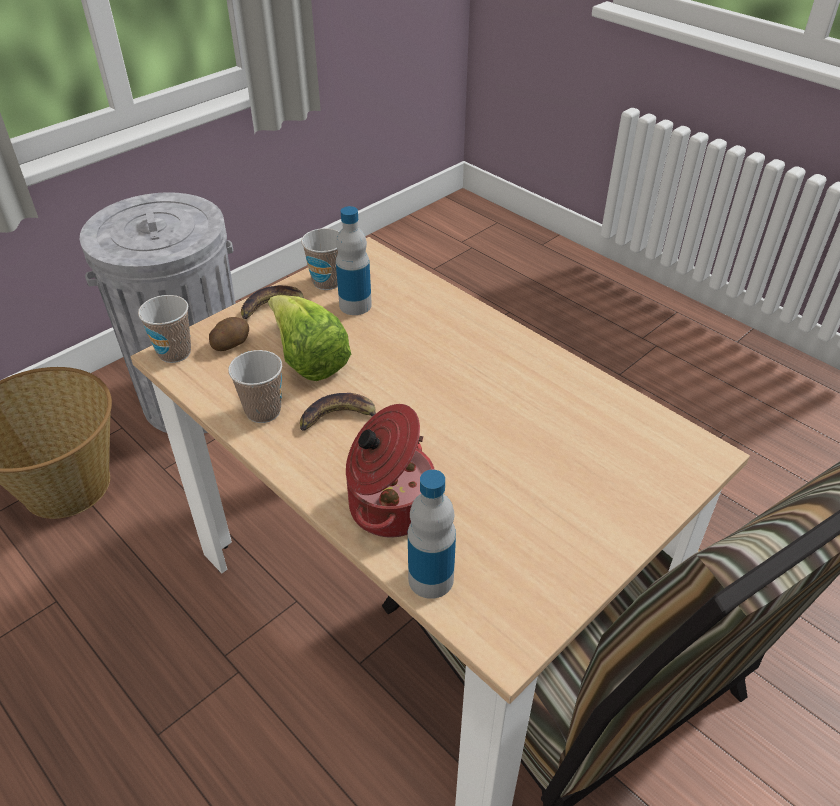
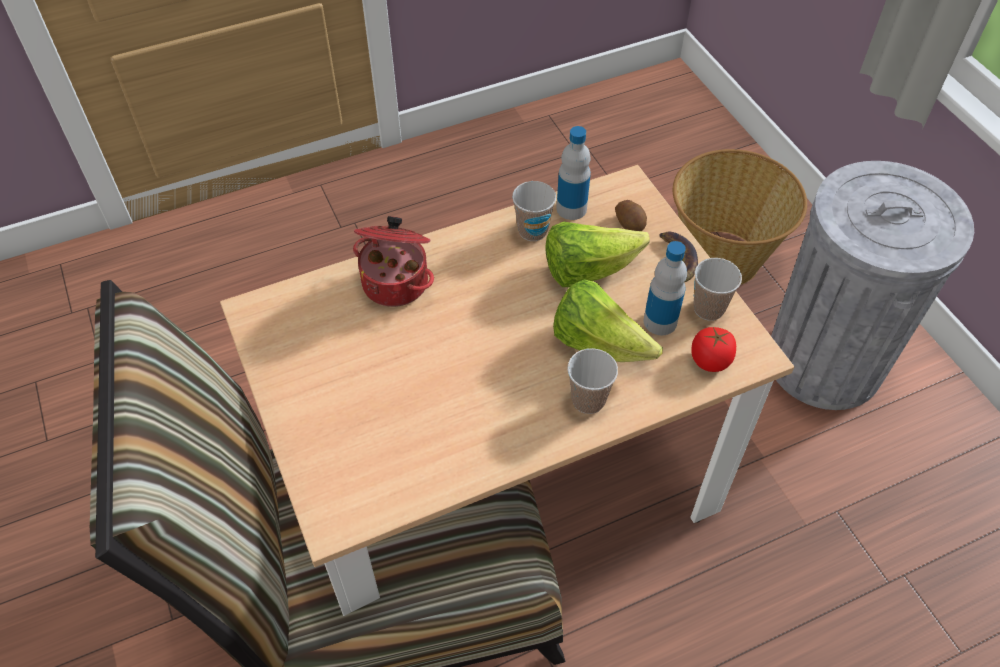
camera: 110 degrees right, 10 degrees up
cup [138,295,191,363] -> cup moved to [567,348,618,414]
banana [300,393,376,431] -> none
bottle [408,470,456,599] -> bottle moved to [556,126,591,220]
none -> lettuce [553,279,663,362]
none -> tomato [691,327,736,372]

